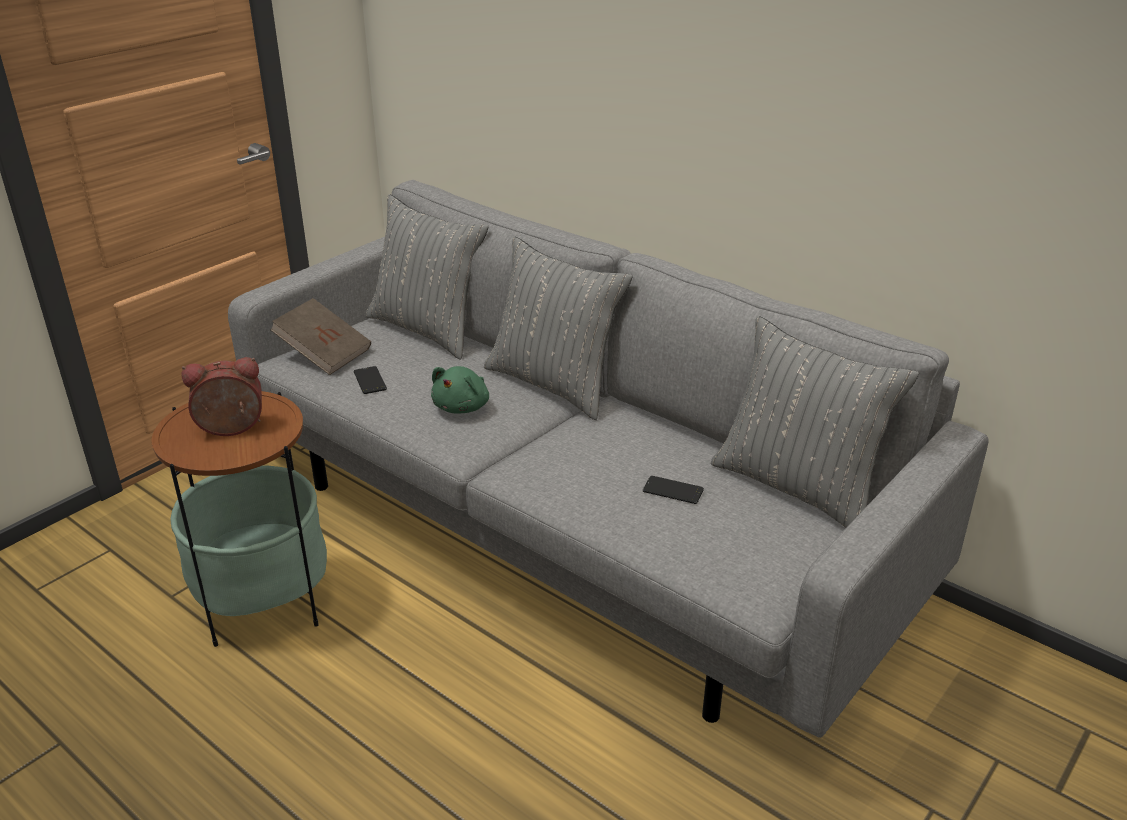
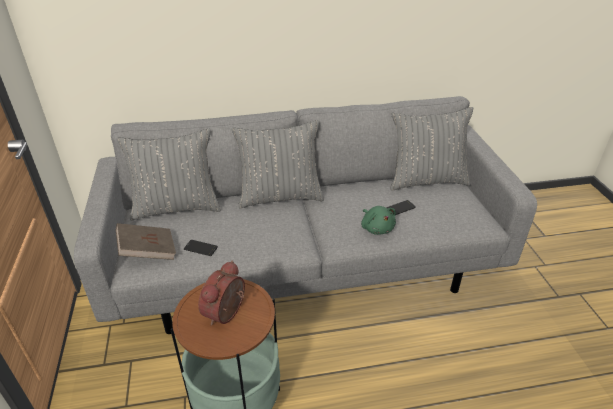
camera: 50 degrees left, 5 degrees up
green plush toy [431,366,489,414] -> green plush toy moved to [361,206,396,235]

